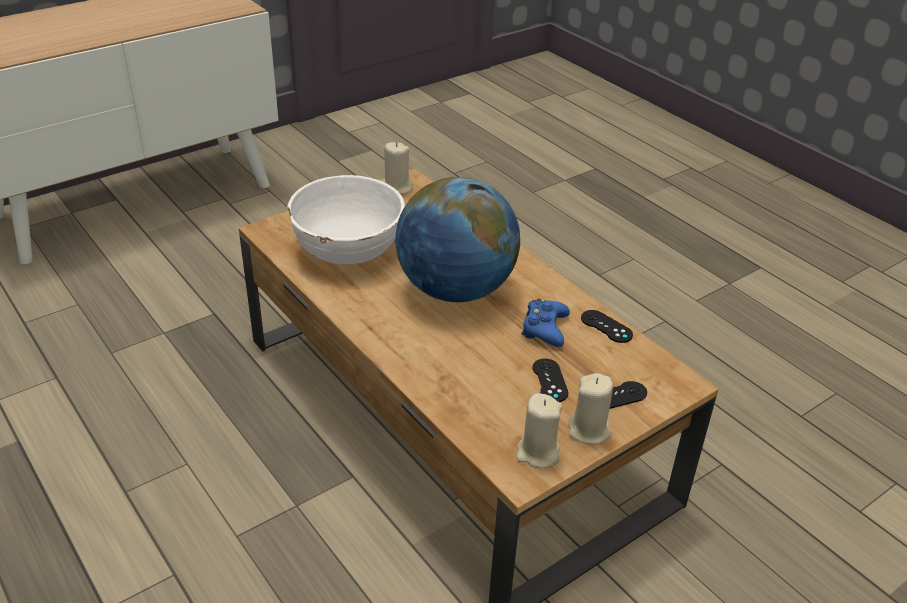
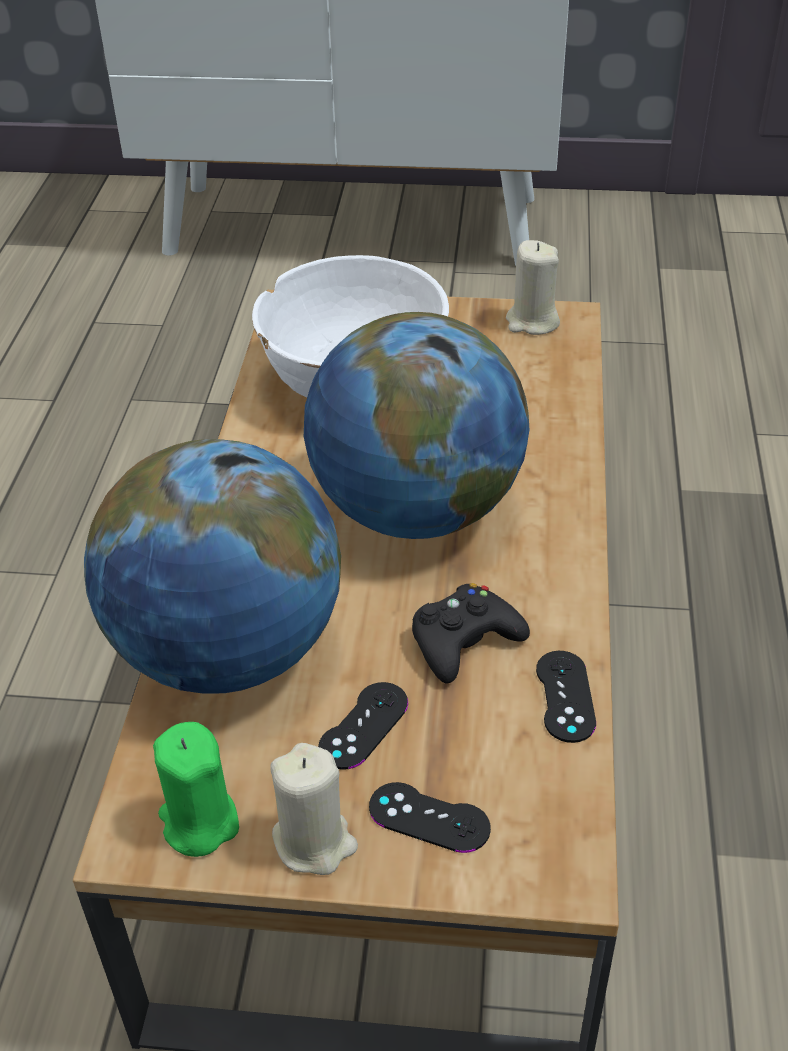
camera: 45 degrees right, 5 degrees up
beige candle [516,393,562,468] -> green candle [153,722,239,857]
blue game controller [521,299,570,347] -> black game controller [412,583,530,684]
none -> globe [84,439,341,694]

